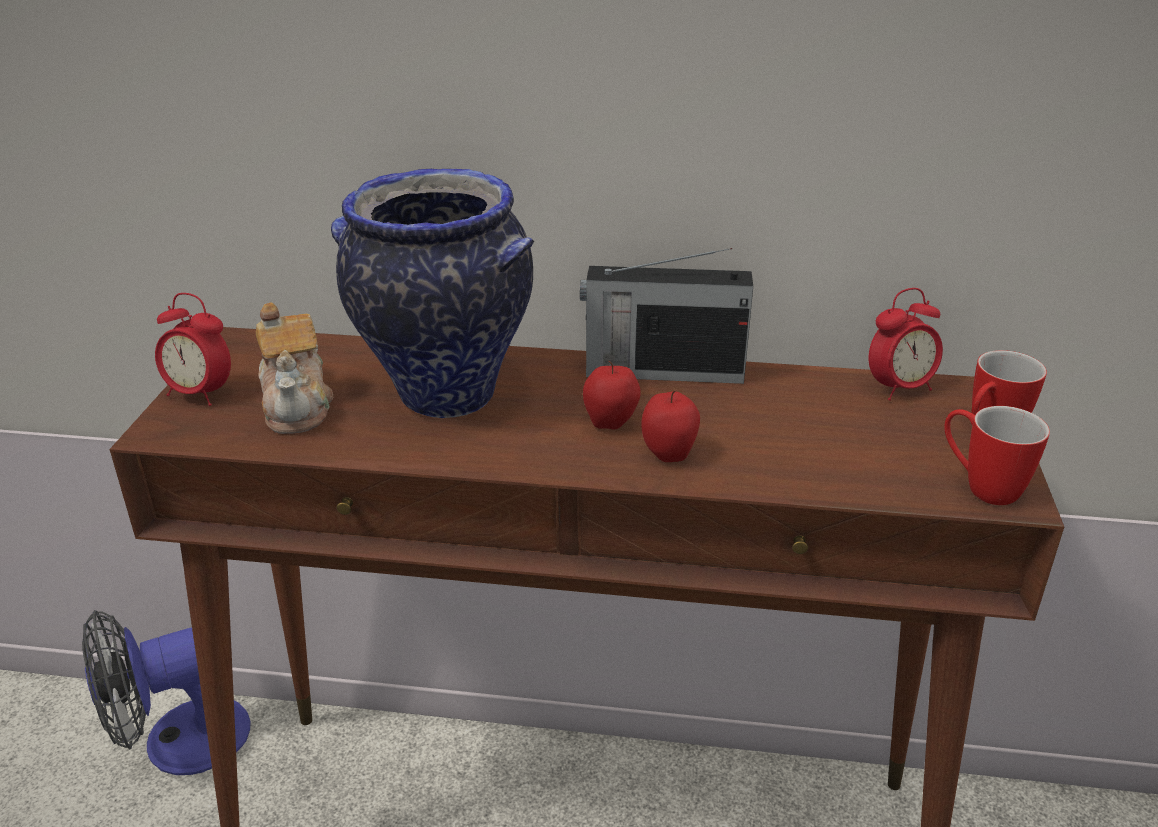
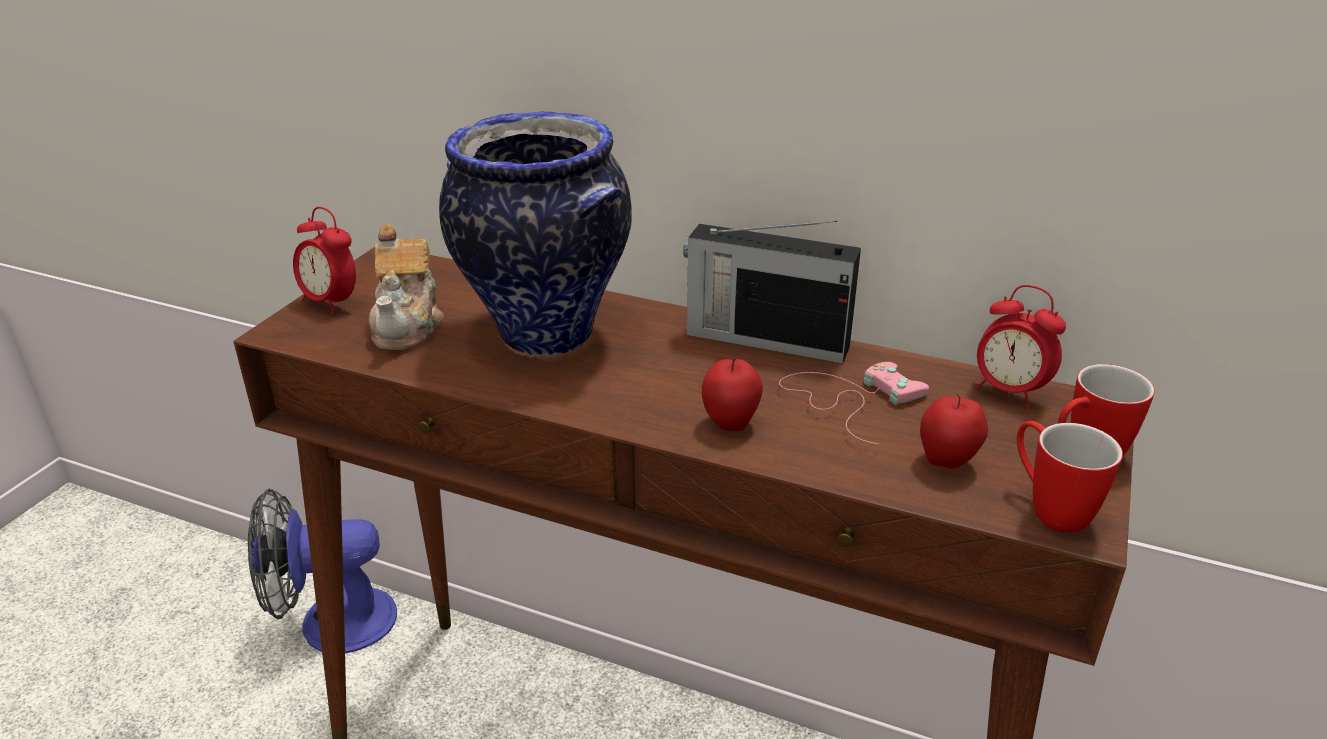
camera: 15 degrees right, 0 degrees up
apple [583,361,641,429] -> apple moved to [920,393,988,469]
alarm clock [869,288,943,400] -> alarm clock turned 45 degrees clockwise [975,285,1066,408]
none -> pink game controller [779,362,929,445]

